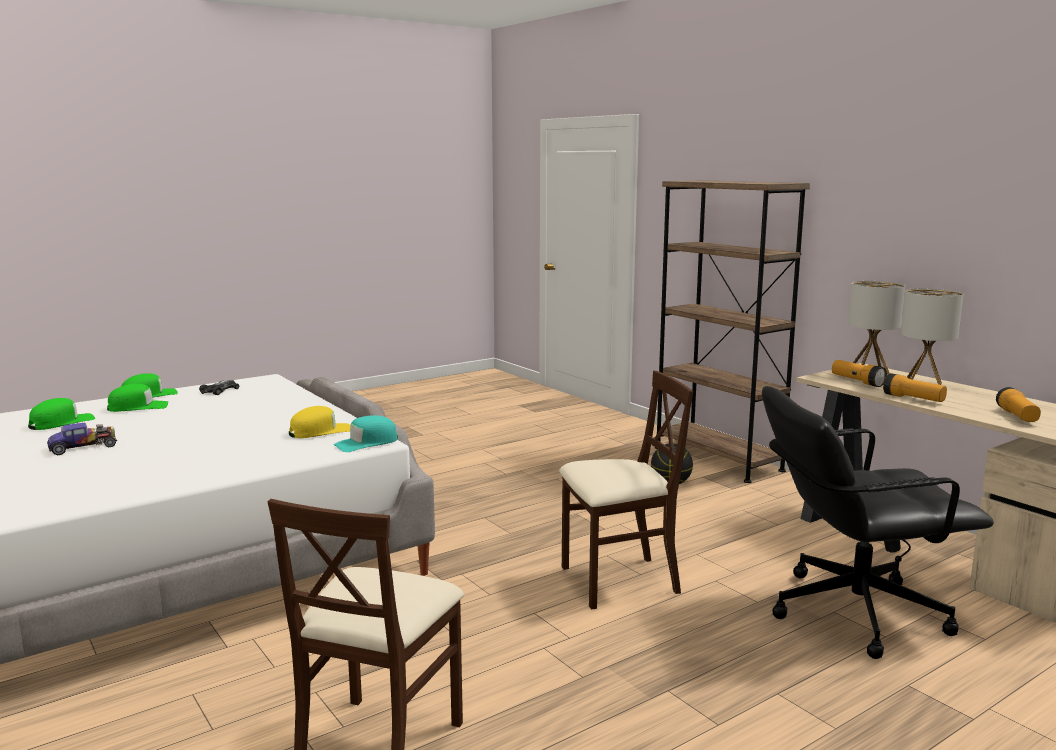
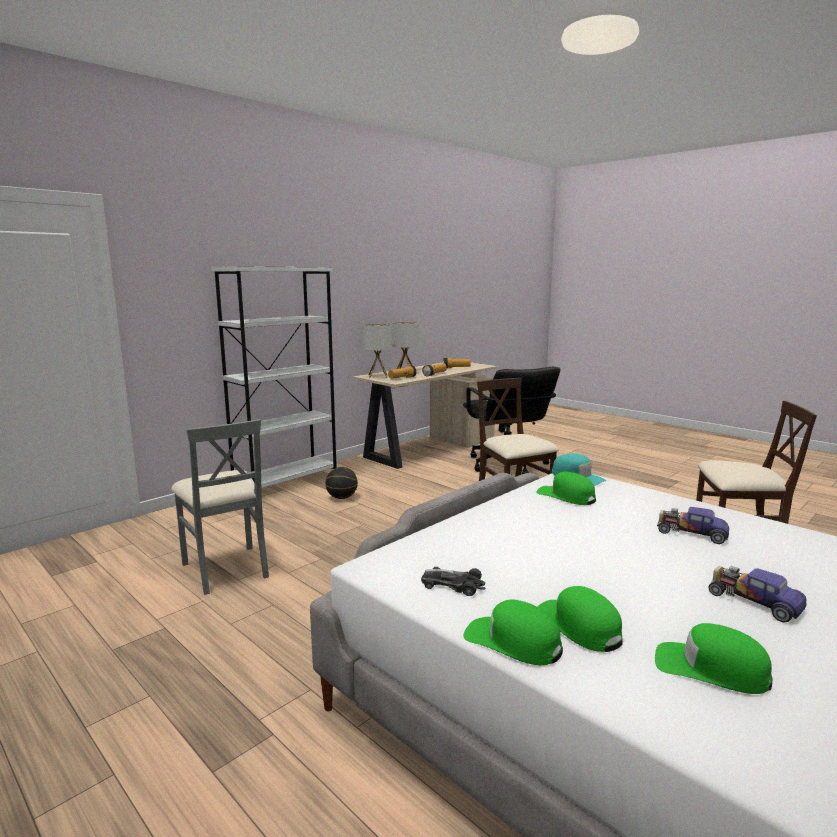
camera: 100 degrees left, 0 degrees up
yellow cap [289,406,350,438] -> green cap [536,472,596,505]
brown bookcase [655,180,810,483] -> white bookcase [211,266,337,488]
none -> grey chair [171,419,269,595]
none -> toy car [657,507,729,544]

